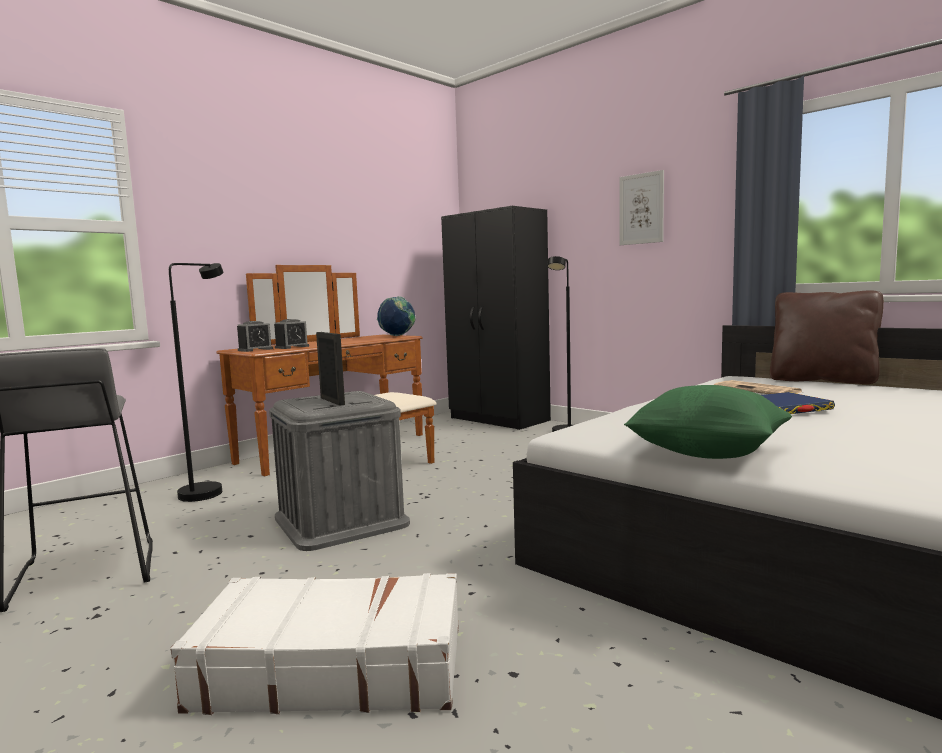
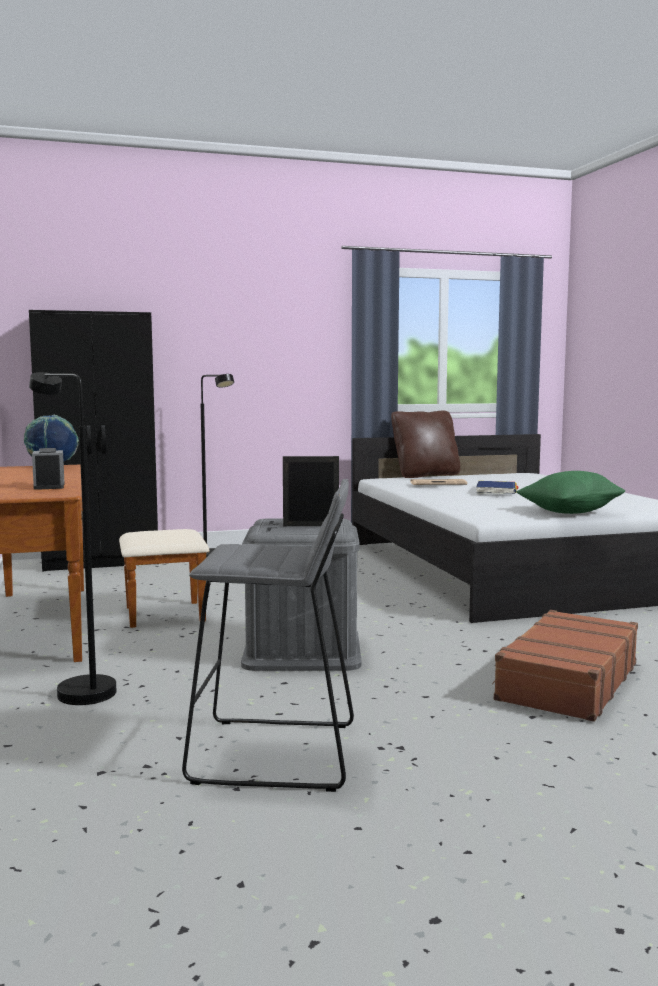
camera: 60 degrees left, 0 degrees up
white suitcase [171,573,459,715] -> brown suitcase [492,610,638,722]
alarm clock [237,321,273,352] -> none
picture [619,170,664,245] -> none

